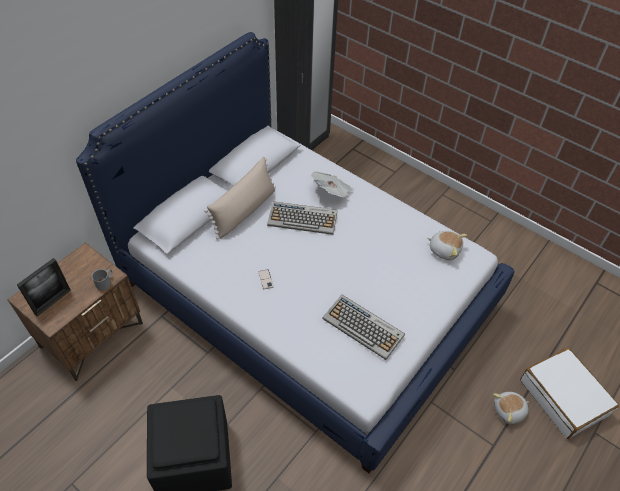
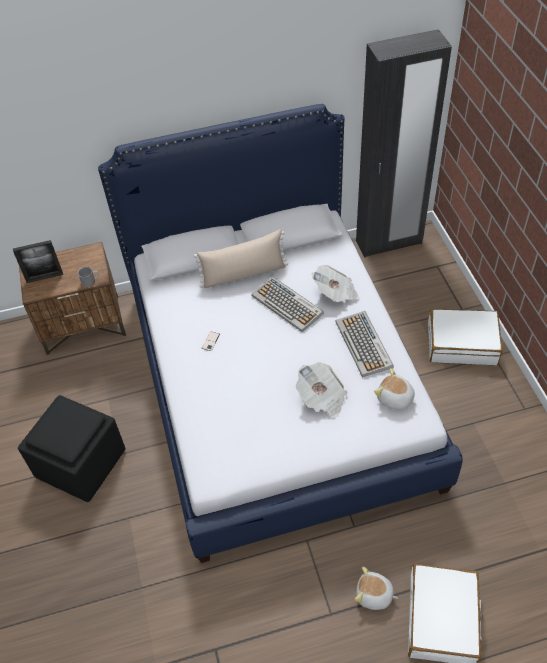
camera: 40 degrees right, 0 degrees up
keyboard [323,294,405,360] -> keyboard moved to [336,311,394,377]
plush toy [427,231,467,260] -> plush toy turned 150 degrees clockwise [374,368,417,410]
none -> newspaper [296,363,347,417]
none -> white suitcase [428,309,503,365]

